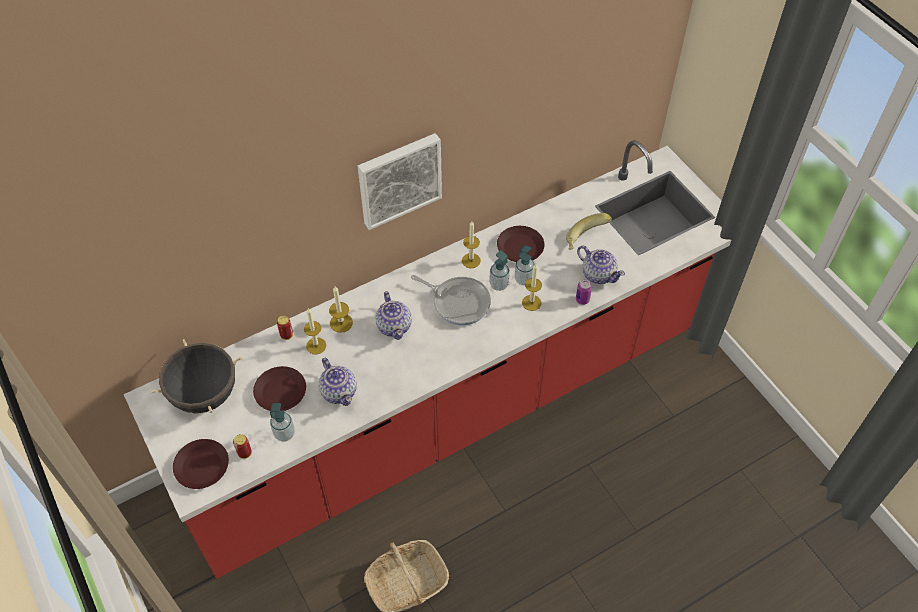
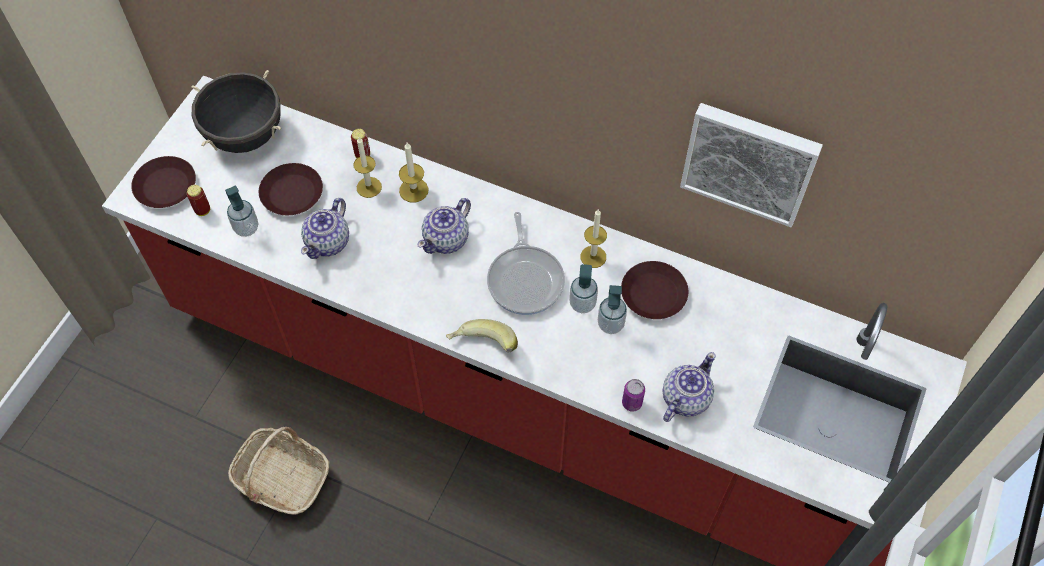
camera: 55 degrees right, 5 degrees up
picture [358,133,442,230] -> picture moved to [680,103,823,227]
candle [522,264,542,311] -> none
banana [566,213,612,250] -> banana moved to [446,319,518,353]
teapot [577,246,625,284] -> teapot turned 150 degrees counterclockwise [662,352,715,422]

